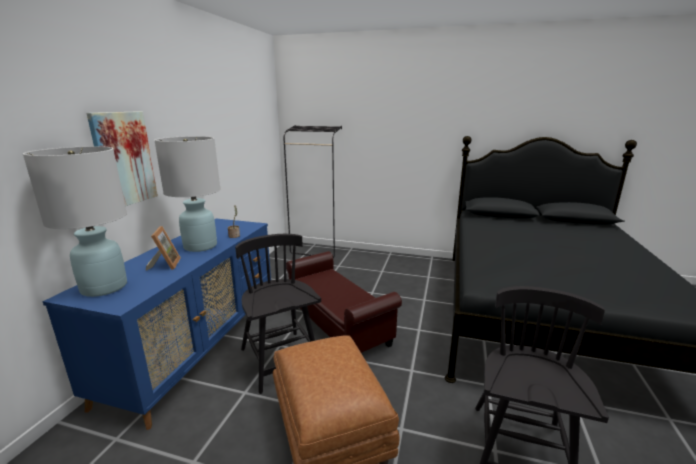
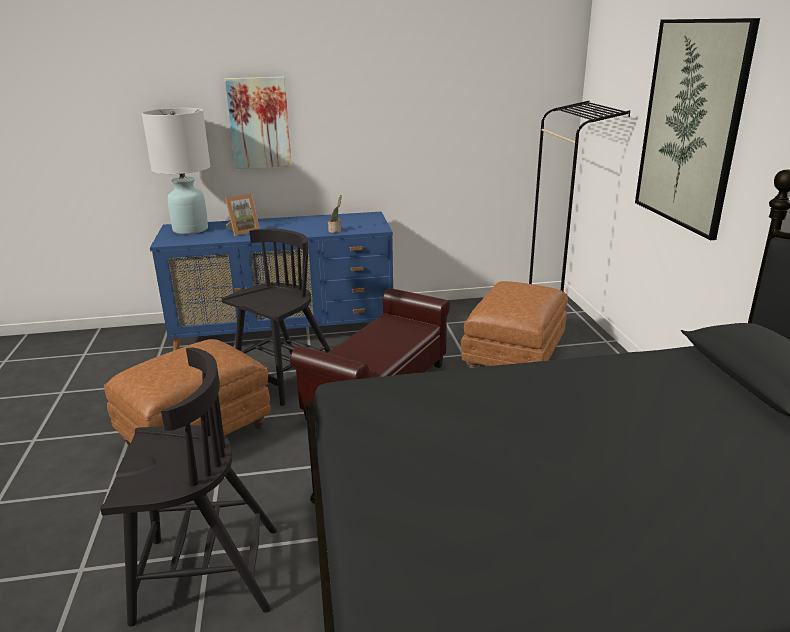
camera: 65 degrees right, 5 degrees up
white table lamp [154,136,220,252] -> none
none -> brown ottoman [461,281,568,368]
none -> picture [635,18,760,240]

